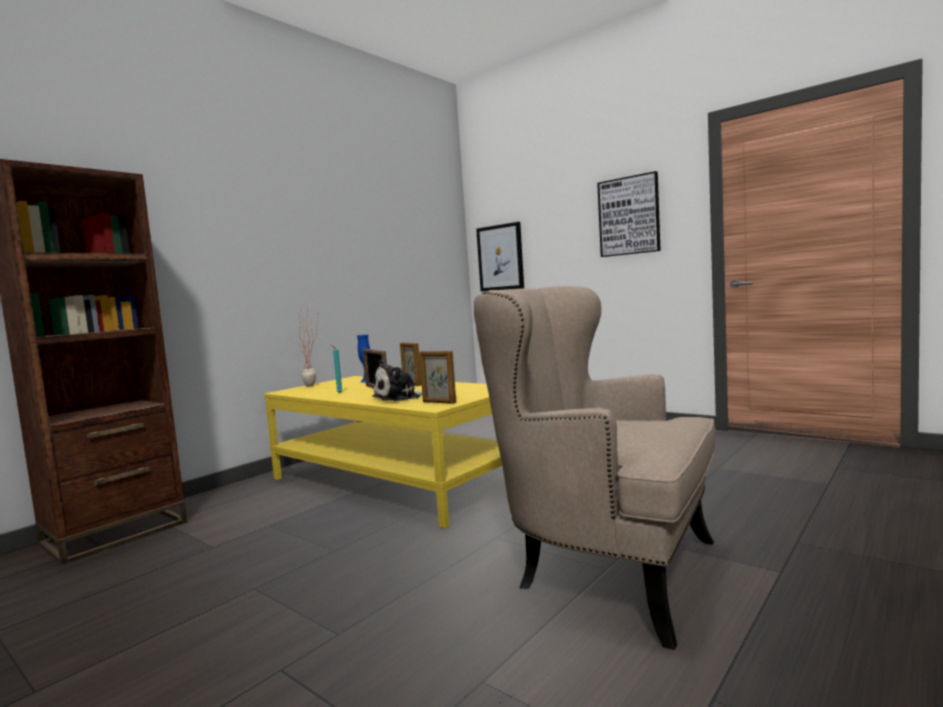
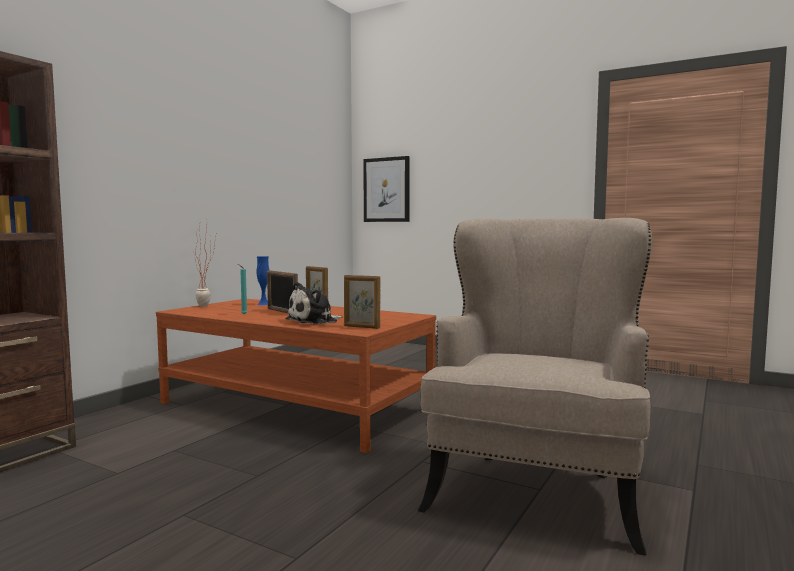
camera: 10 degrees left, 0 degrees up
yellow coffee table [264,376,502,529] -> brown coffee table [156,299,436,453]
beige armchair [474,286,716,650] -> beige armchair turned 90 degrees clockwise [418,218,652,556]
picture [597,171,661,257] -> none

